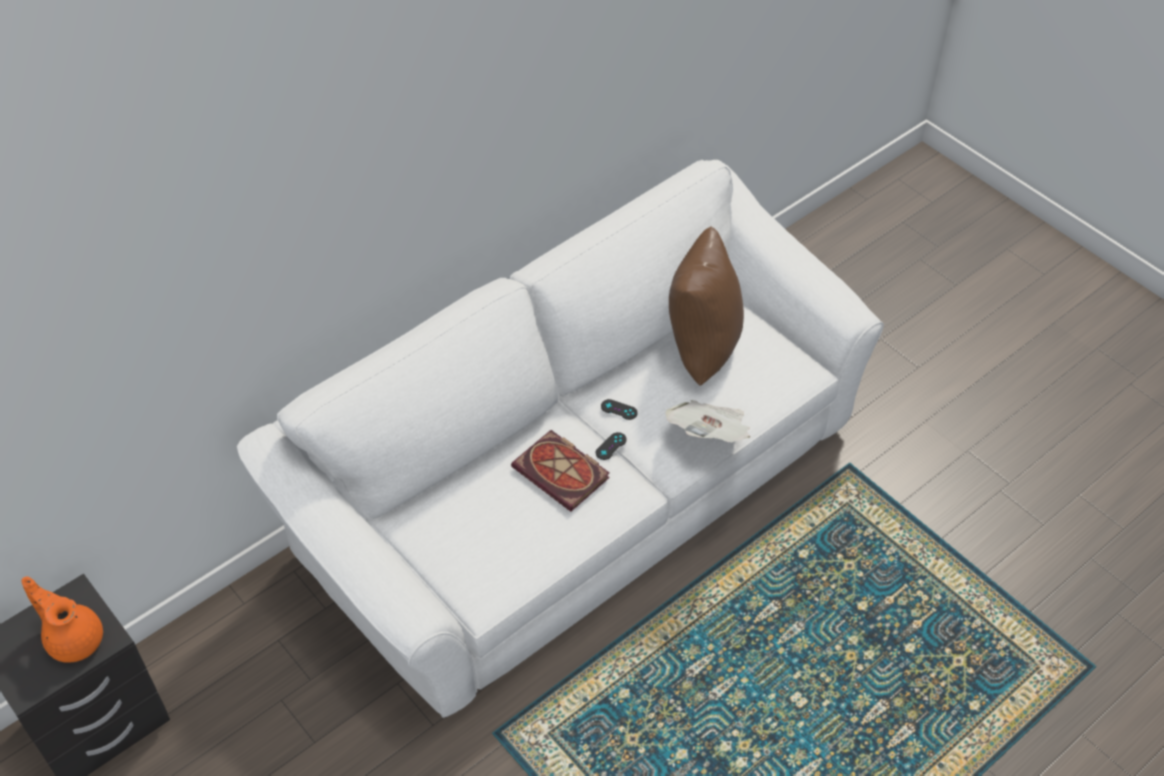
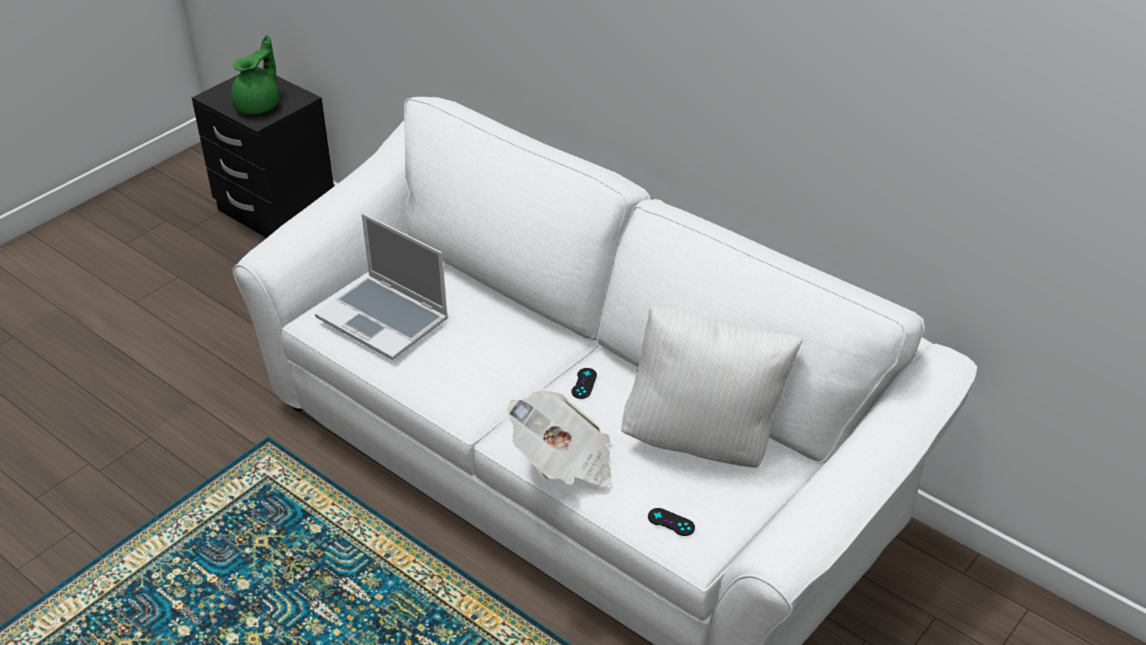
camera: 80 degrees right, 10 degrees down
orange teapot [22,576,103,663] -> green teapot [231,35,279,114]
book [511,430,610,511] -> none
black game controller [596,432,627,460] -> black game controller moved to [648,508,695,536]
brown pillow [669,226,744,386] -> white pillow [621,306,803,468]
none -> laptop [315,213,448,360]

